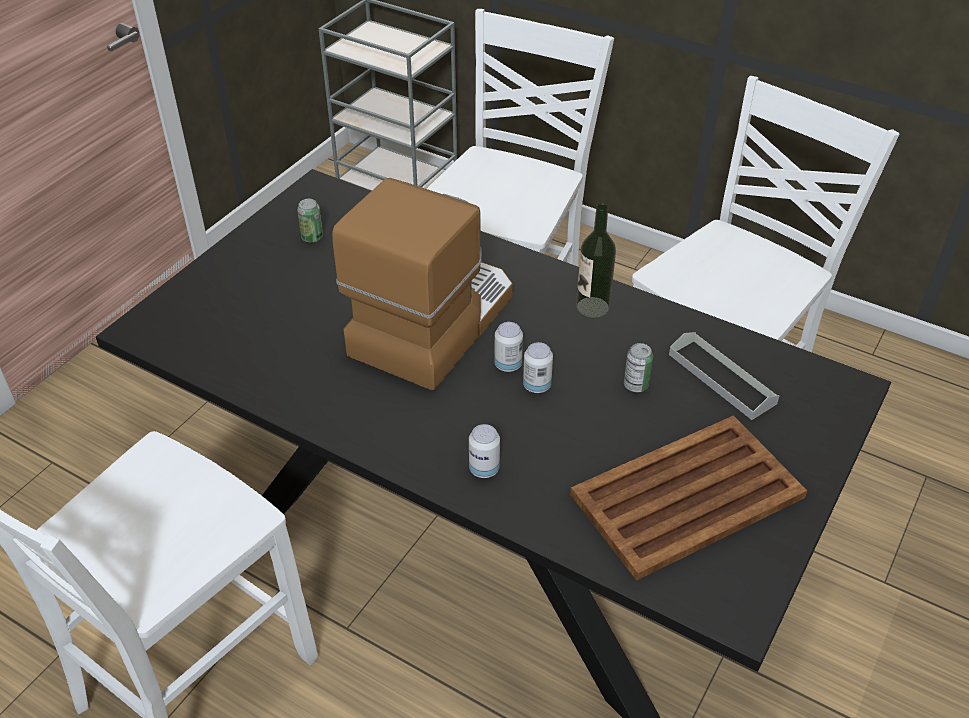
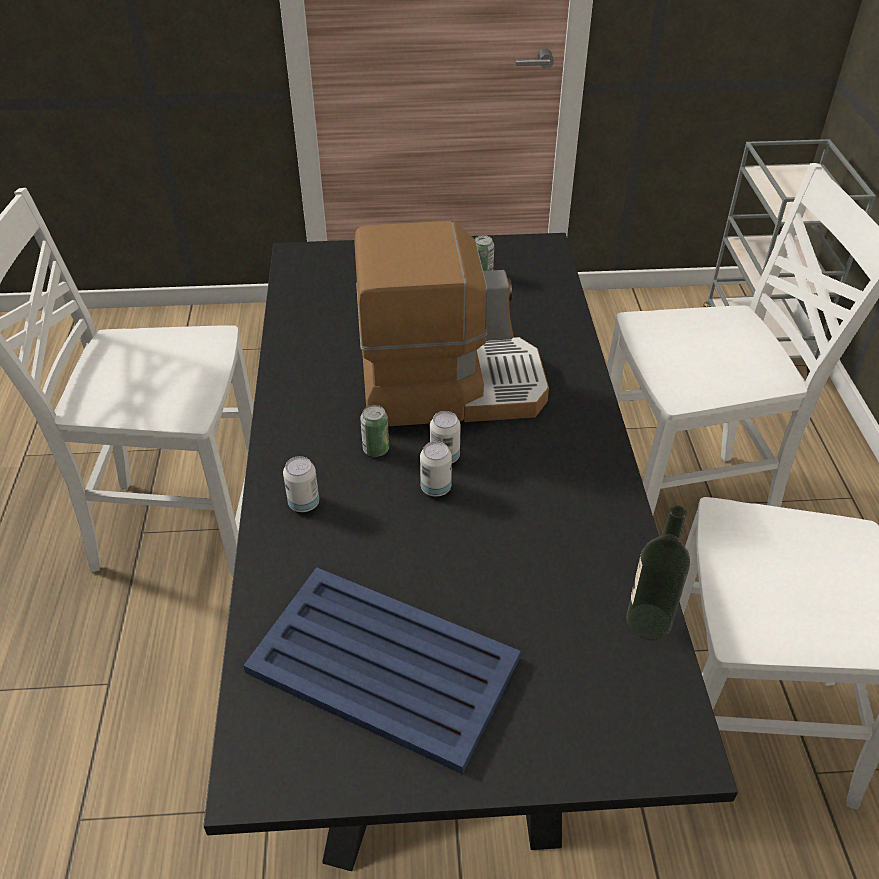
camera: 55 degrees right, 0 degrees up
brown tray [570,415,807,581] -> blue tray [243,567,521,774]
bottle [576,204,616,318] -> bottle moved to [626,505,690,640]
can [624,343,653,392] -> can moved to [360,405,389,457]
grey tray [669,332,779,420] -> none

